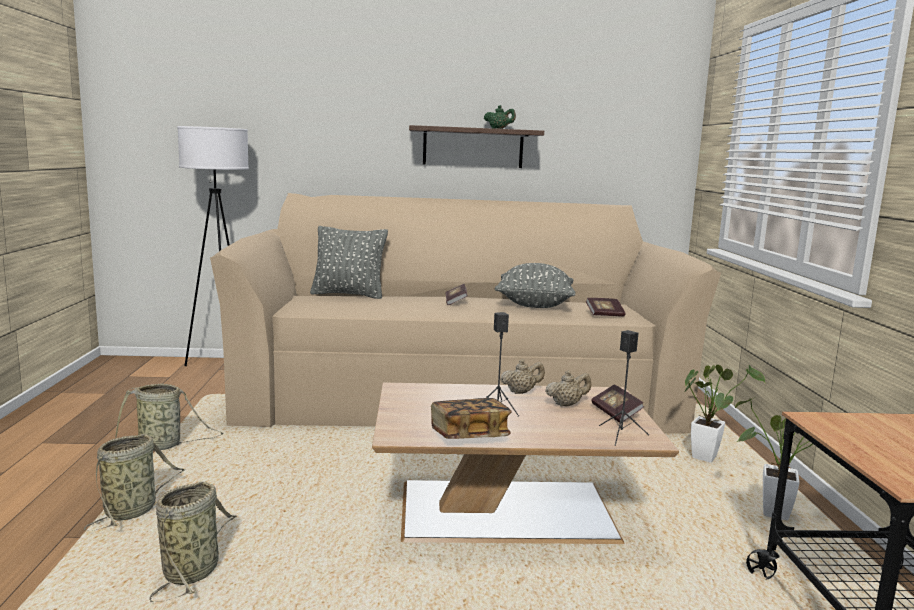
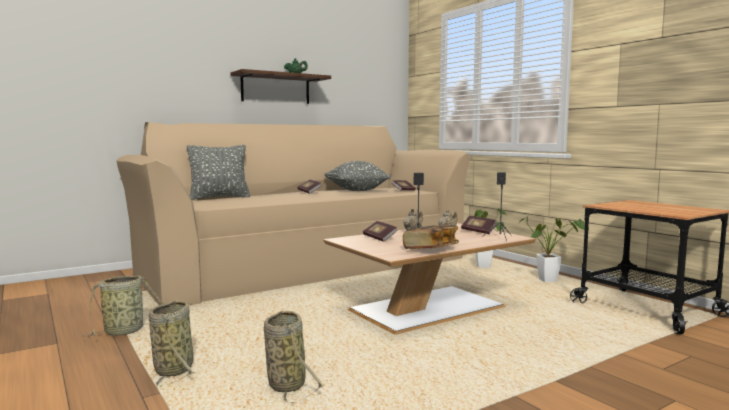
camera: 30 degrees left, 5 degrees down
white floor lamp [177,126,249,366] -> none
none -> book [363,221,398,242]

